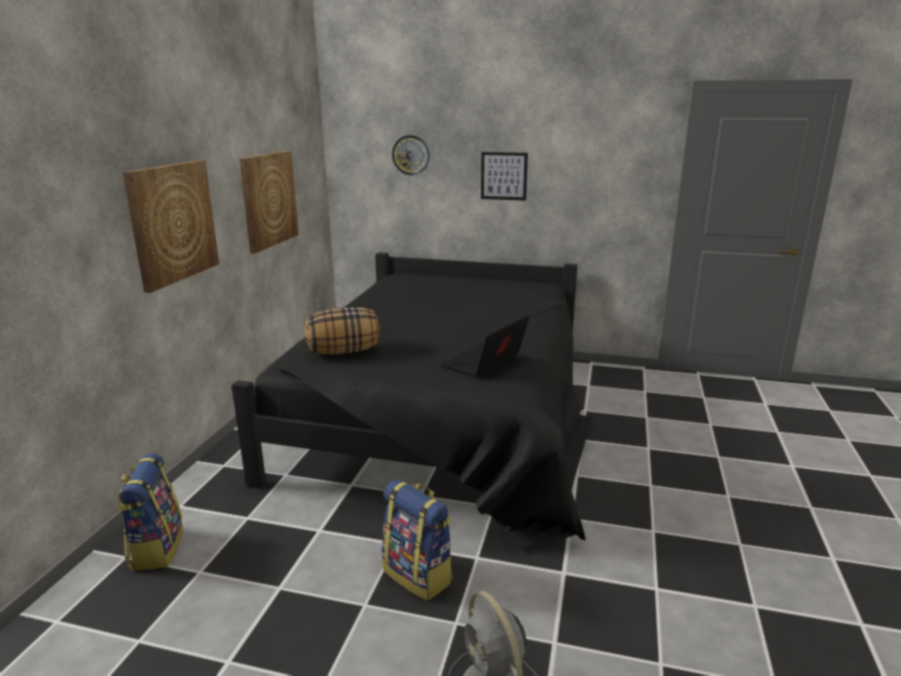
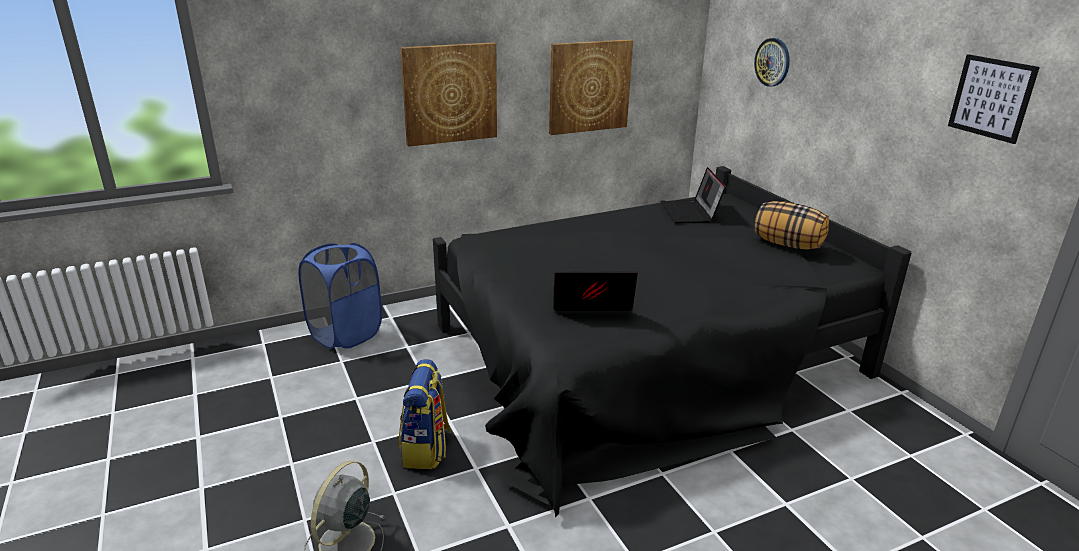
camera: 50 degrees right, 5 degrees up
backpack [118,453,183,571] -> blue laundry basket [298,243,382,349]
pillow [305,307,379,354] -> pillow moved to [755,201,829,250]
picture [481,152,528,201] -> picture moved to [948,54,1040,144]
none -> laptop [660,167,726,223]

